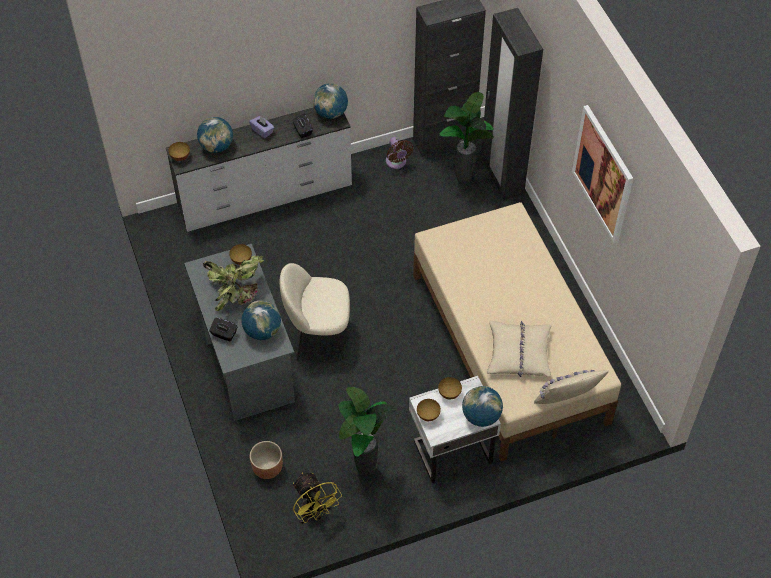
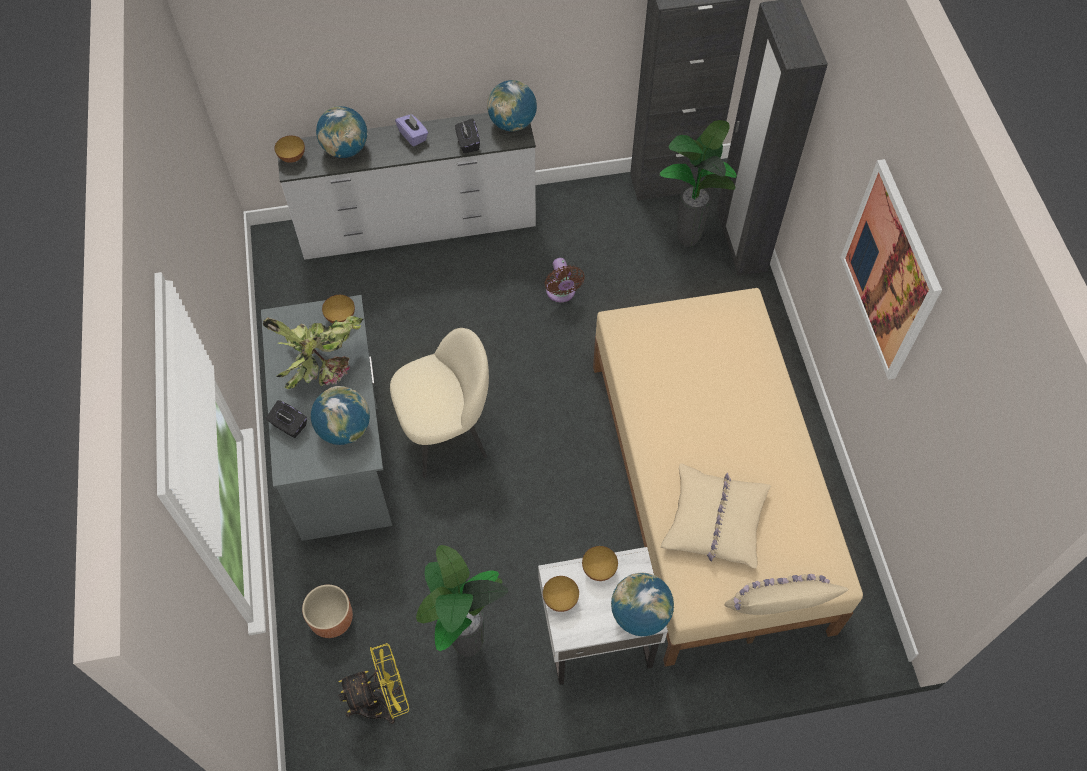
camera: 10 degrees right, 5 degrees up
beige chair [280,263,350,361] -> beige chair turned 150 degrees clockwise [390,328,489,478]
yellow fan [293,473,342,524] -> yellow fan turned 90 degrees counterclockwise [338,643,409,724]
brown fan [386,137,413,169] -> brown fan moved to [545,258,585,302]

